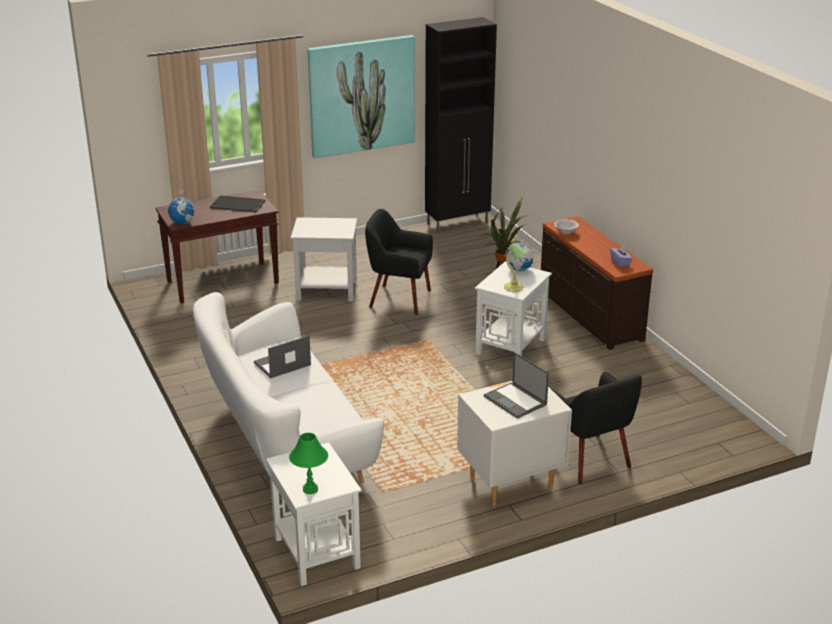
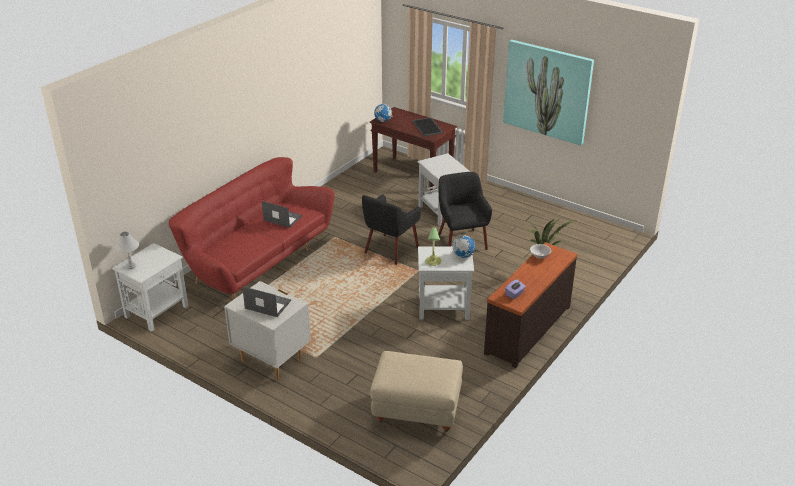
camera: 60 degrees right, 5 degrees up
white sofa [193,292,384,483] -> red sofa [169,157,335,300]
green table lamp [289,433,328,494] -> white table lamp [115,231,139,269]
black cabinet [425,17,497,233] -> none
laptop [484,352,549,419] -> laptop turned 90 degrees clockwise [242,286,291,317]
black armchair [551,372,642,484] -> black armchair moved to [362,195,421,265]
none -> beige ottoman [370,351,463,432]

